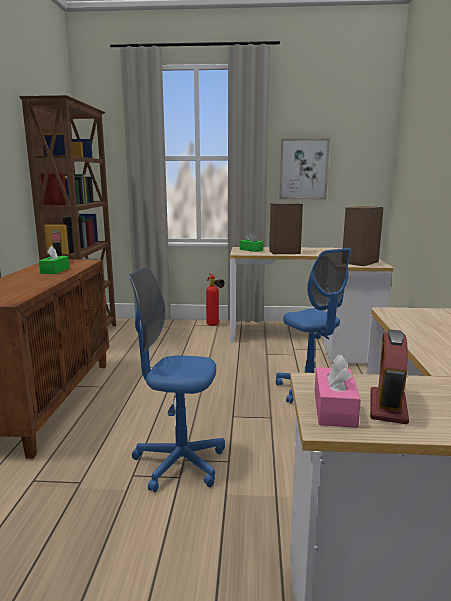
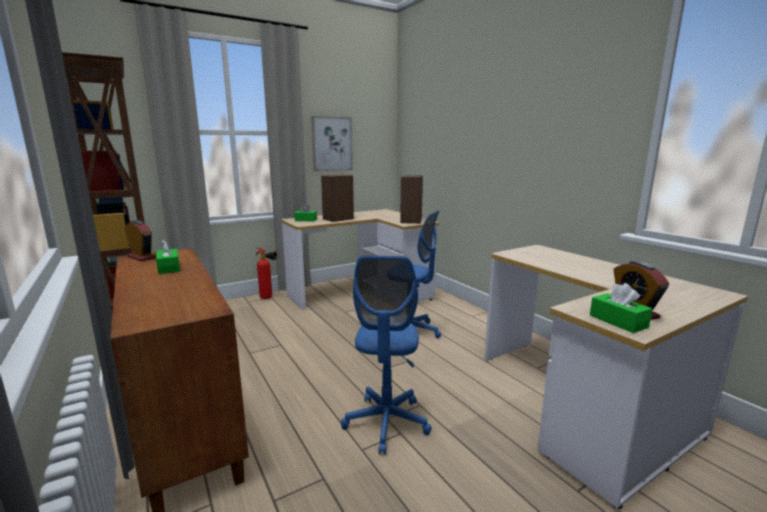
camera: 35 degrees left, 0 degrees up
blue office chair [129,266,225,492] -> blue office chair turned 60 degrees counterclockwise [341,255,432,455]
pink tissue box [315,354,361,428] -> green tissue box [590,283,652,333]

